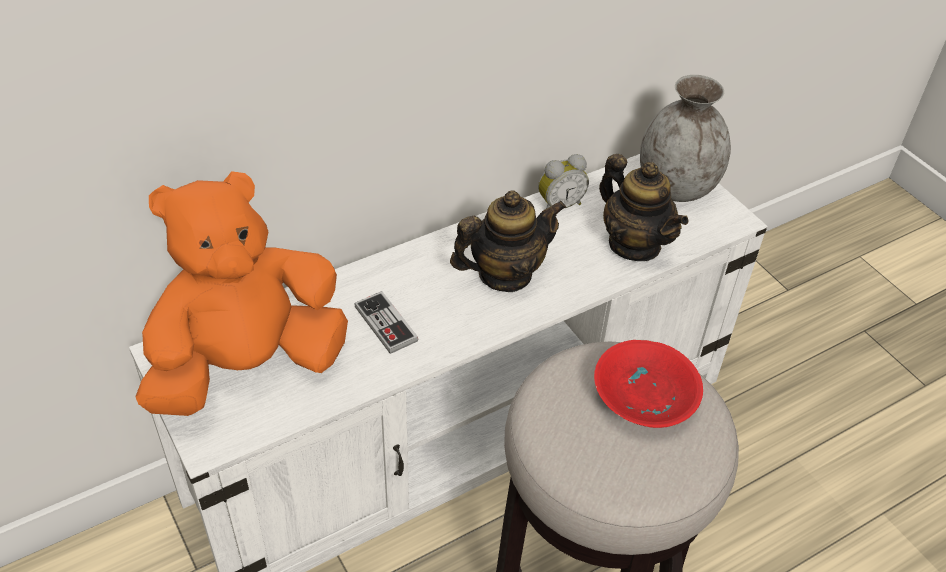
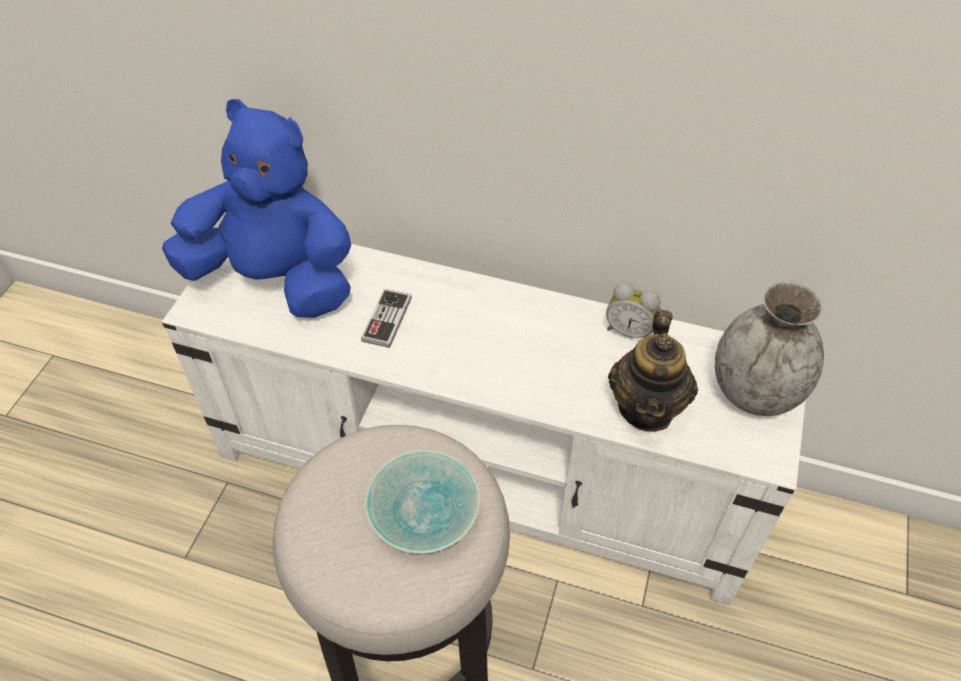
camera: 50 degrees right, 5 degrees up
orange plush toy [135,171,348,416] -> blue plush toy [162,99,351,318]
teapot [450,190,566,292] -> none
red bowl [594,340,703,428] -> turquoise bowl [365,450,480,554]

